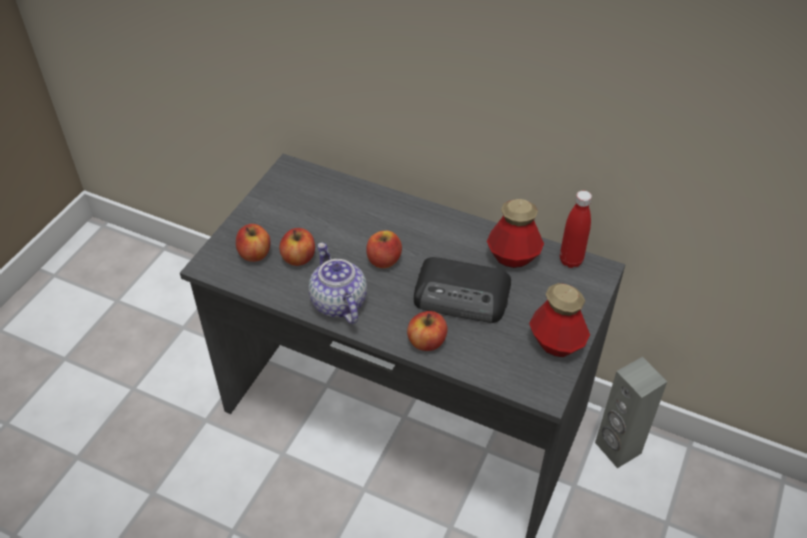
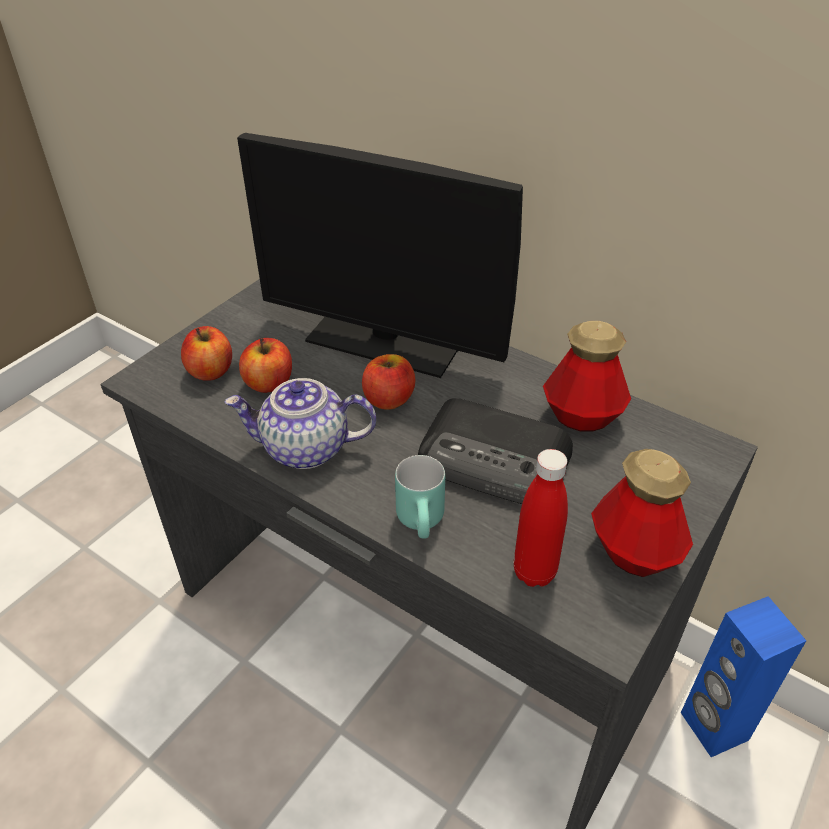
camera: 10 degrees right, 5 degrees down
teapot [309,243,367,324] -> teapot turned 75 degrees counterclockwise [224,378,376,469]
apple [407,311,448,351] -> turquoise mug [395,455,445,539]
red bottle [560,191,592,268] -> red bottle moved to [514,449,568,587]
grey speaker [595,357,667,468] -> blue speaker [681,596,806,757]
none -> monitor [237,133,523,378]

